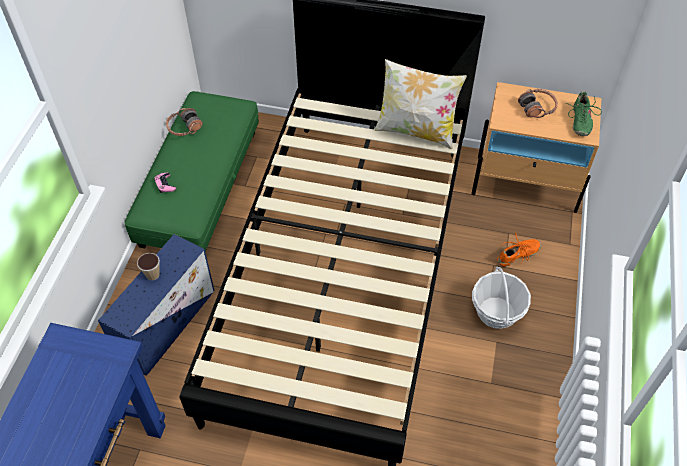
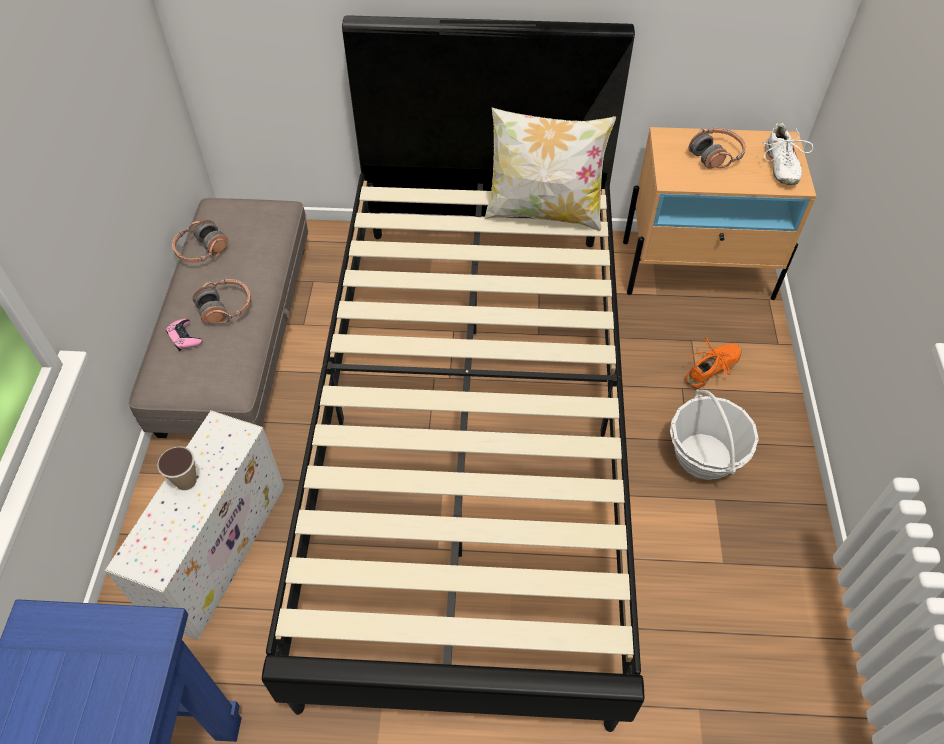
camera: 10 degrees left, 0 degrees up
blue storage box [98,234,215,376] -> white storage box [105,410,284,640]
green ottoman [125,91,259,252] -> grey ottoman [129,198,308,438]
green shoe [566,91,602,136] -> white shoe [757,122,813,185]
none -> headphones [192,279,251,324]

